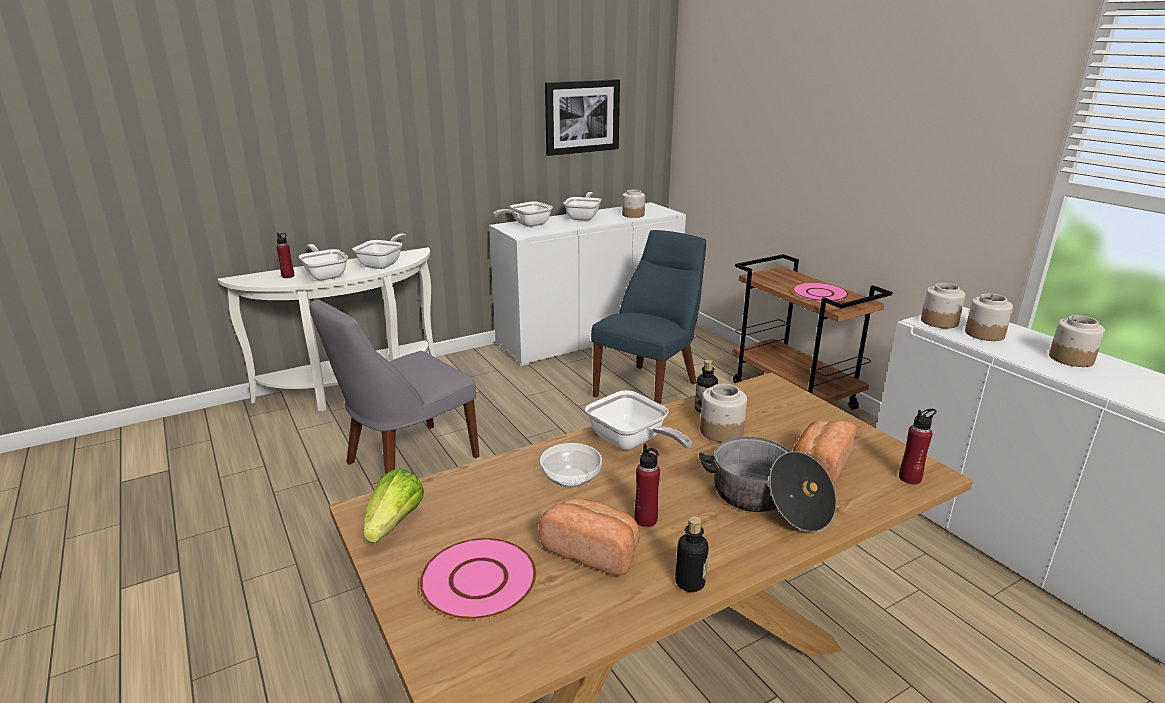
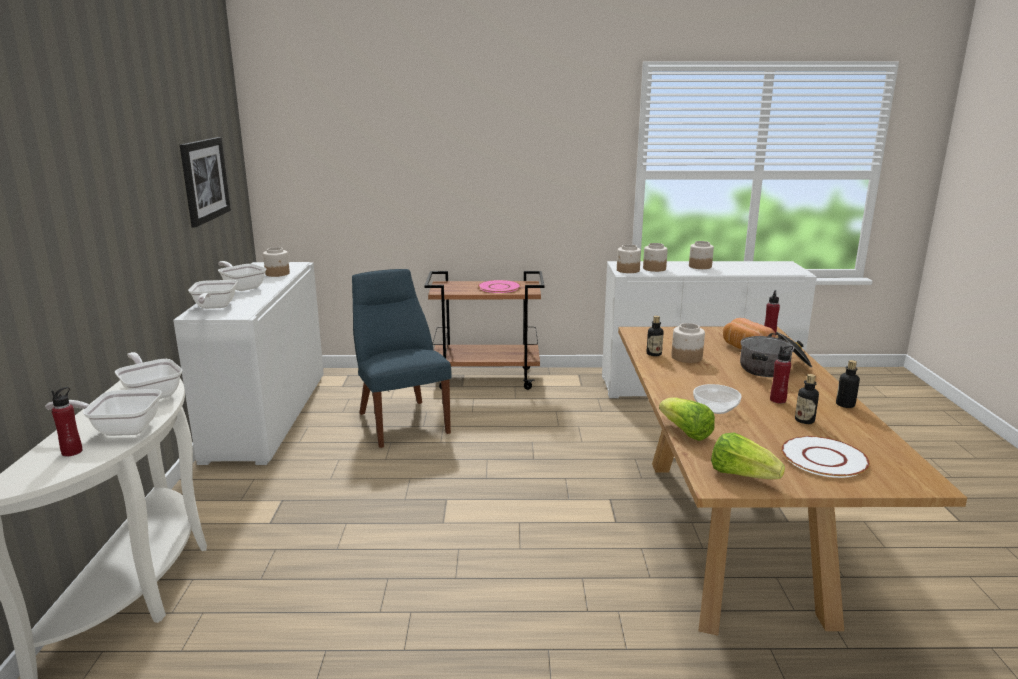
camera: 60 degrees left, 5 degrees down
grey chair [309,299,480,474] -> none
pink plate [419,538,537,620] -> white plate [781,436,870,478]
bread [539,497,640,576] -> bottle [795,374,819,424]
frying pan [585,390,692,450] -> none
none -> lettuce [659,397,715,441]

